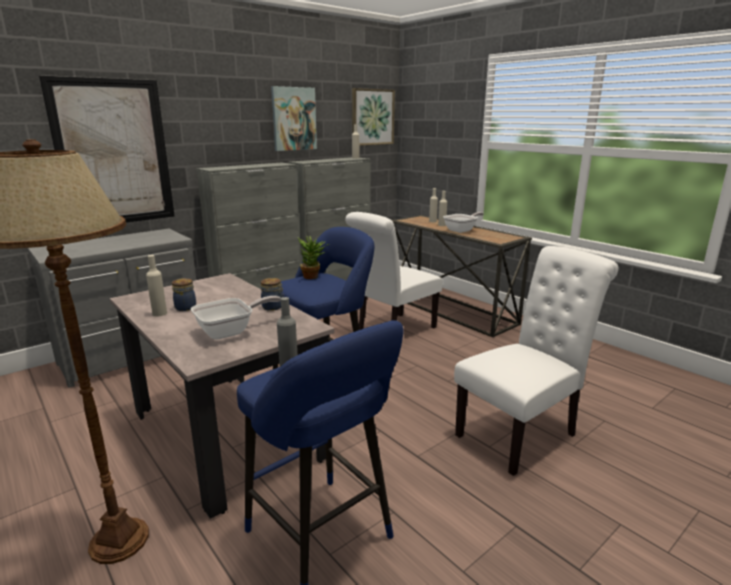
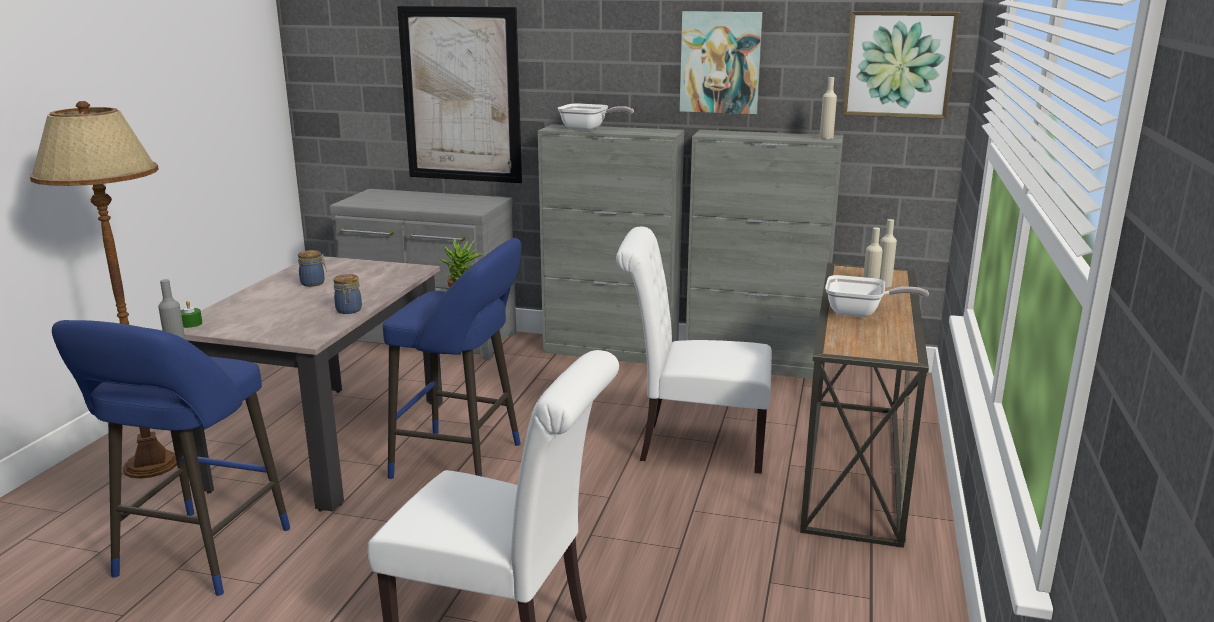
camera: 55 degrees right, 0 degrees up
beige bottle [146,255,167,316] -> none
frying pan [191,296,281,340] -> frying pan moved to [558,103,634,131]
none -> green candle [181,301,202,328]

